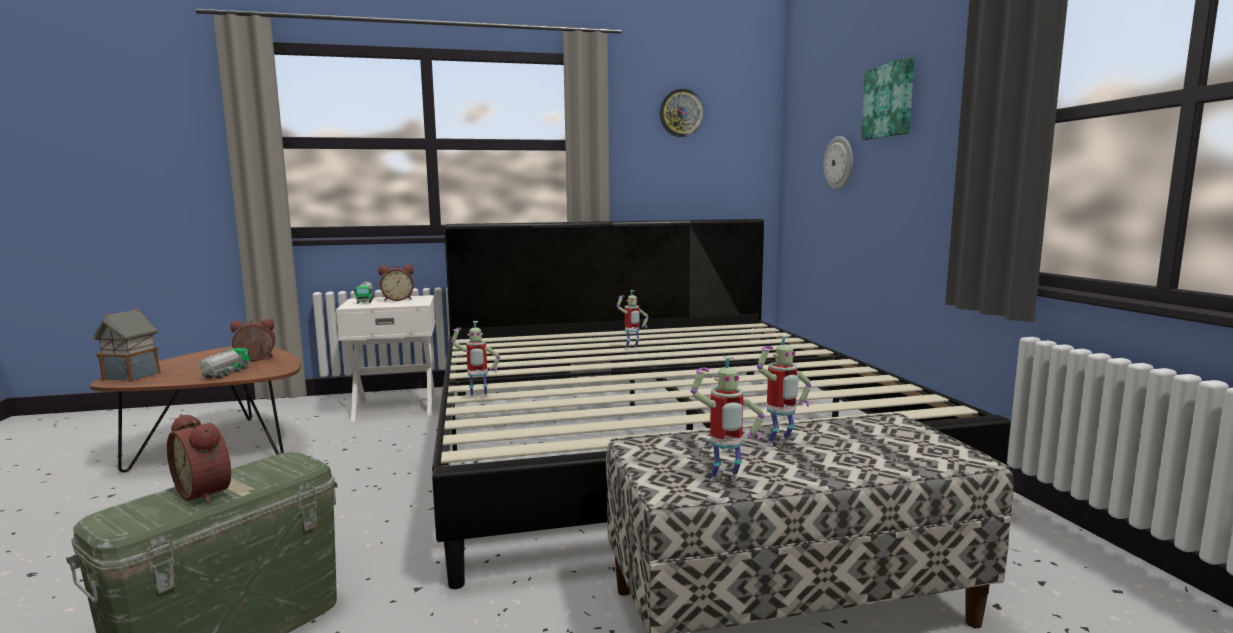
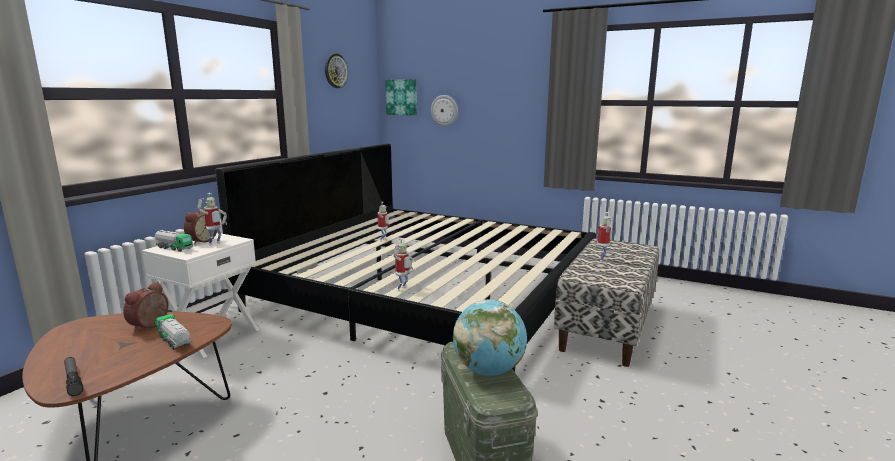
camera: 50 degrees left, 5 degrees up
toy house [93,308,161,382] -> flashlight [64,357,83,396]
alarm clock [167,414,231,504] -> globe [453,299,527,376]
toy robot [691,356,765,482] -> toy robot moved to [197,193,227,246]
picture [861,57,914,140] -> picture moved to [385,79,417,115]

